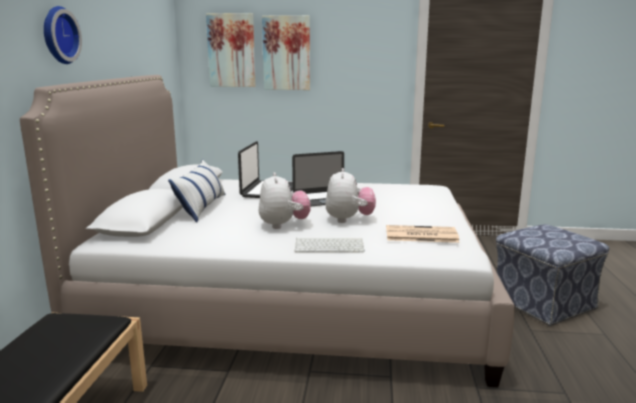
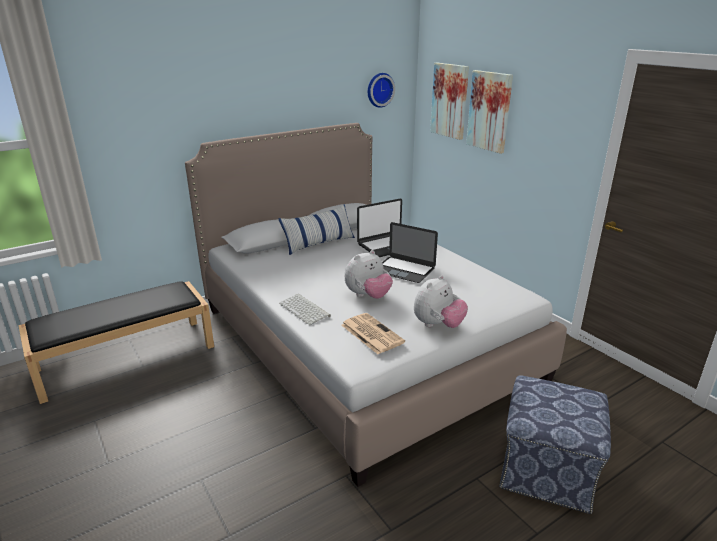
camera: 50 degrees right, 10 degrees up
wall clock [44,6,82,64] -> wall clock moved to [368,73,395,108]
plush toy [259,172,311,229] -> plush toy moved to [414,275,468,328]

